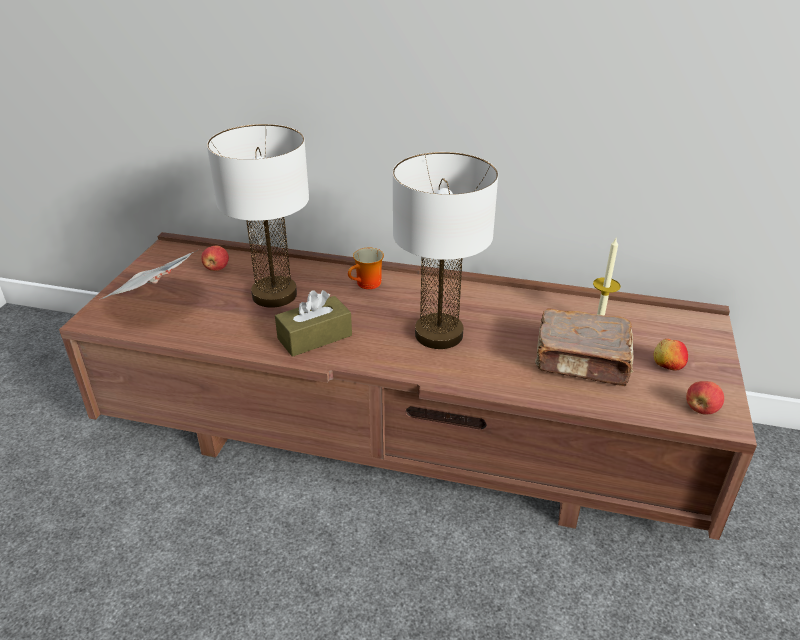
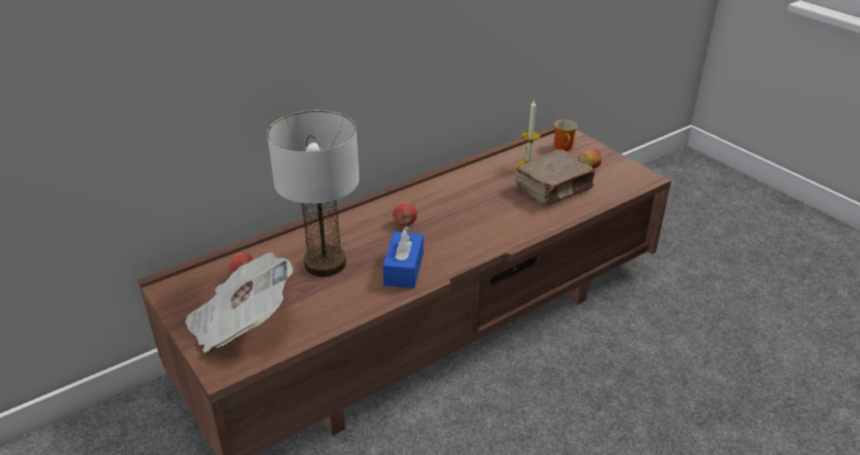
camera: 50 degrees left, 0 degrees up
brown tissue box [275,290,352,357] -> blue tissue box [383,226,423,288]
mug [348,248,384,289] -> mug moved to [554,120,578,151]
table lamp [393,152,498,349] -> none
apple [686,381,724,415] -> apple moved to [393,203,417,226]

